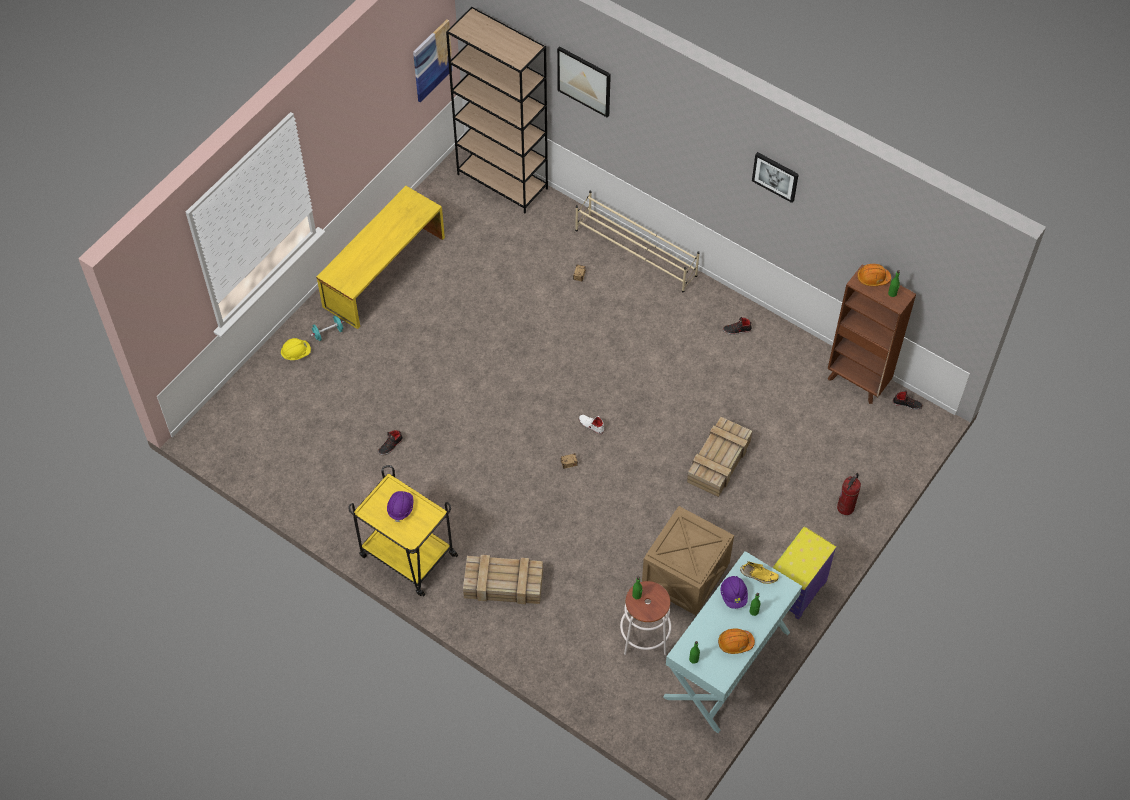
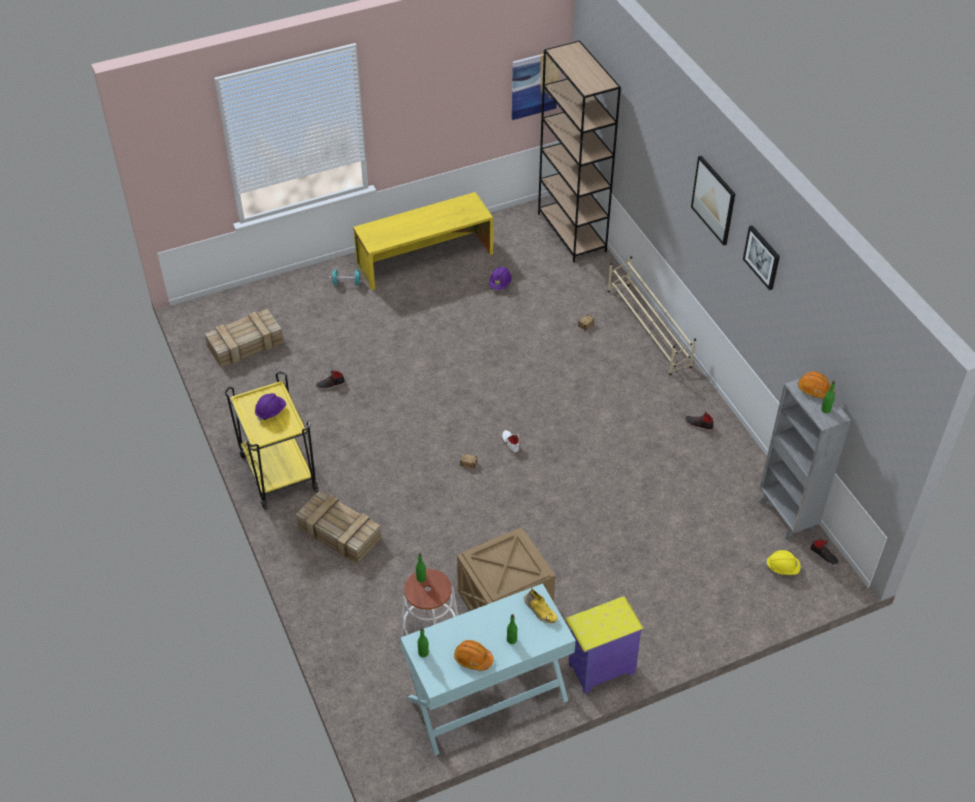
camera: 30 degrees right, 10 degrees down
yellow hard hat [281,338,311,360] -> yellow hard hat moved to [766,550,801,575]
picture [557,46,611,118] -> picture moved to [691,156,735,245]
crate [687,417,752,497] -> crate moved to [205,309,284,368]
purple hard hat [721,576,748,609] -> purple hard hat moved to [489,266,512,290]
brown bookcase [828,264,916,404] -> grey bookcase [758,379,851,540]
fire extinguisher [837,473,861,515] -> none

